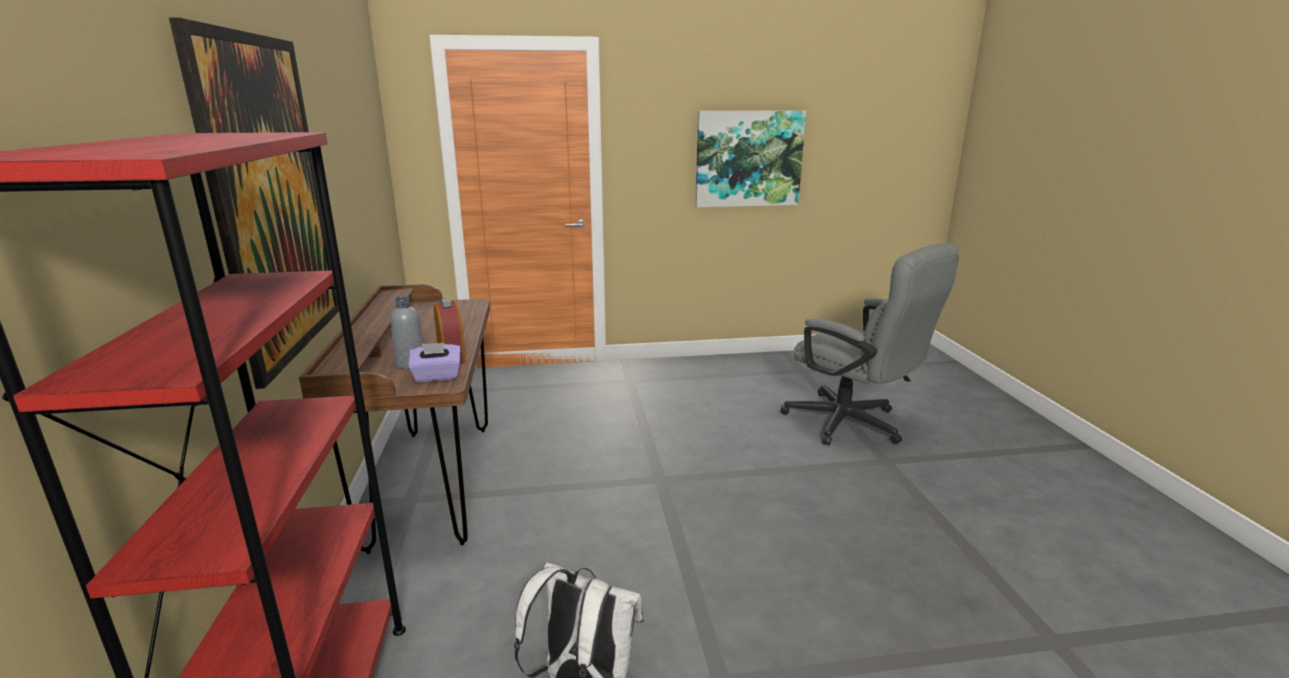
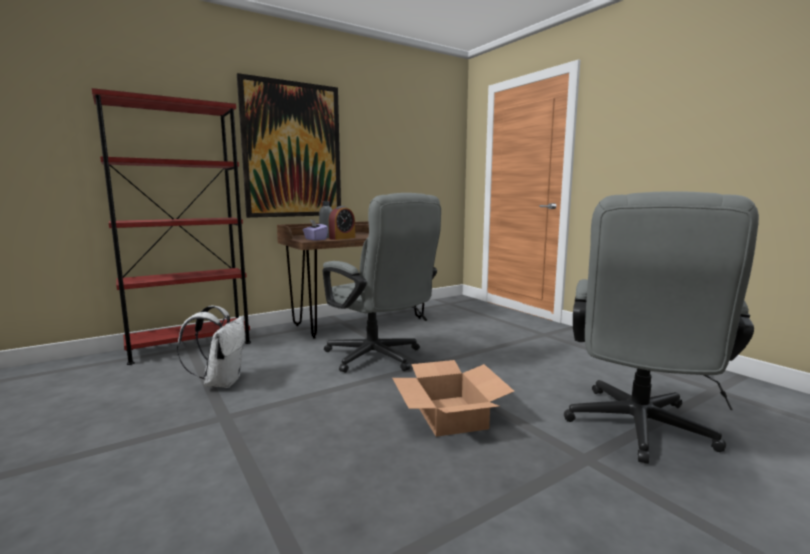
camera: 65 degrees right, 10 degrees down
picture [696,110,806,207] -> none
none -> grey office chair [323,193,441,373]
none -> cardboard box [392,360,514,437]

